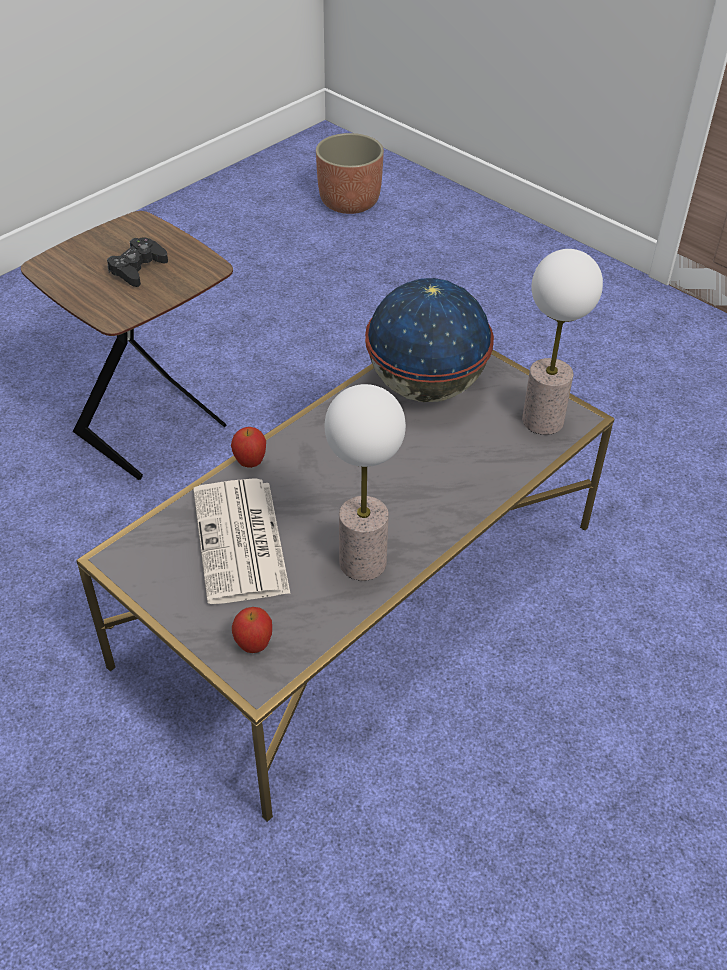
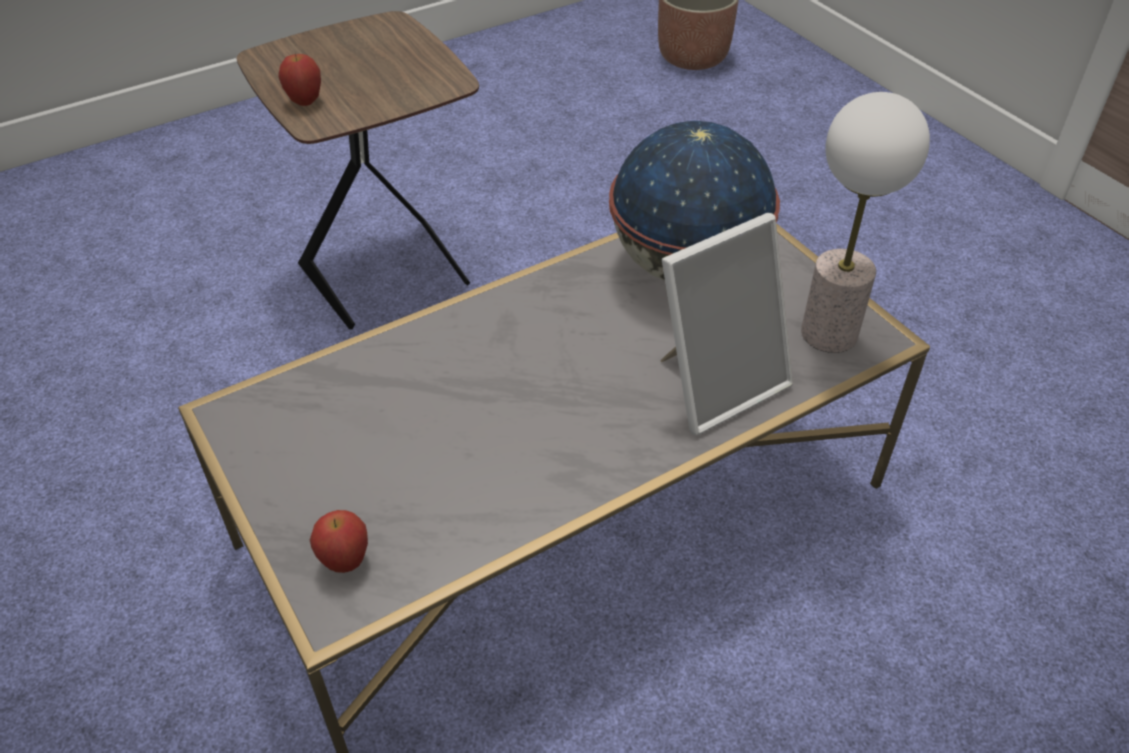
camera: 15 degrees right, 0 degrees up
black game controller [107,237,168,287] -> none
newspaper [193,478,291,604] -> none
apple [231,427,266,468] -> apple moved to [278,53,321,106]
table lamp [325,384,406,581] -> none
none -> picture frame [660,213,793,435]

